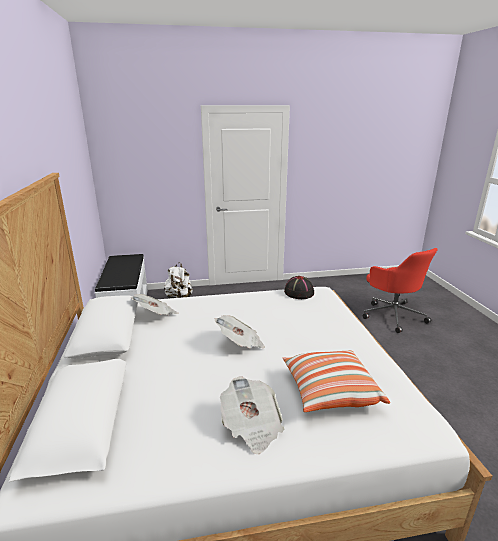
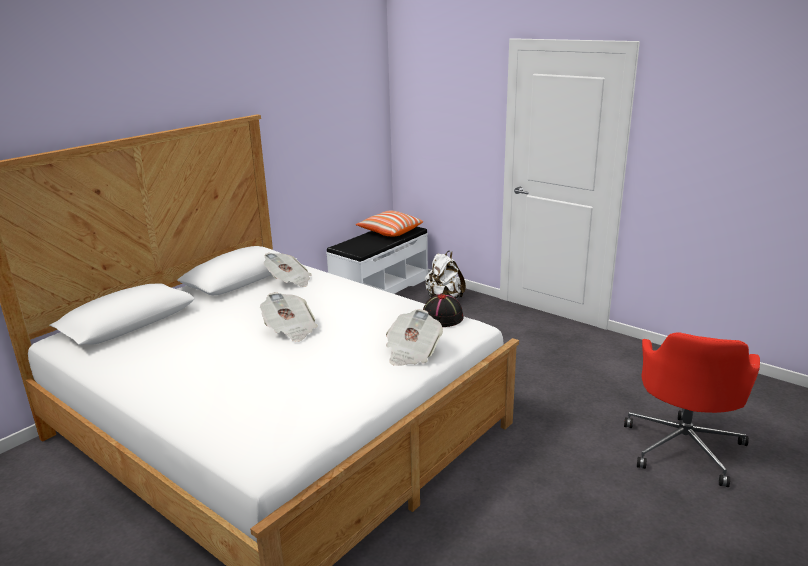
camera: 50 degrees right, 0 degrees up
newspaper [220,376,285,455] -> newspaper moved to [386,309,443,366]
pillow [283,350,390,412] -> pillow moved to [356,210,423,236]

